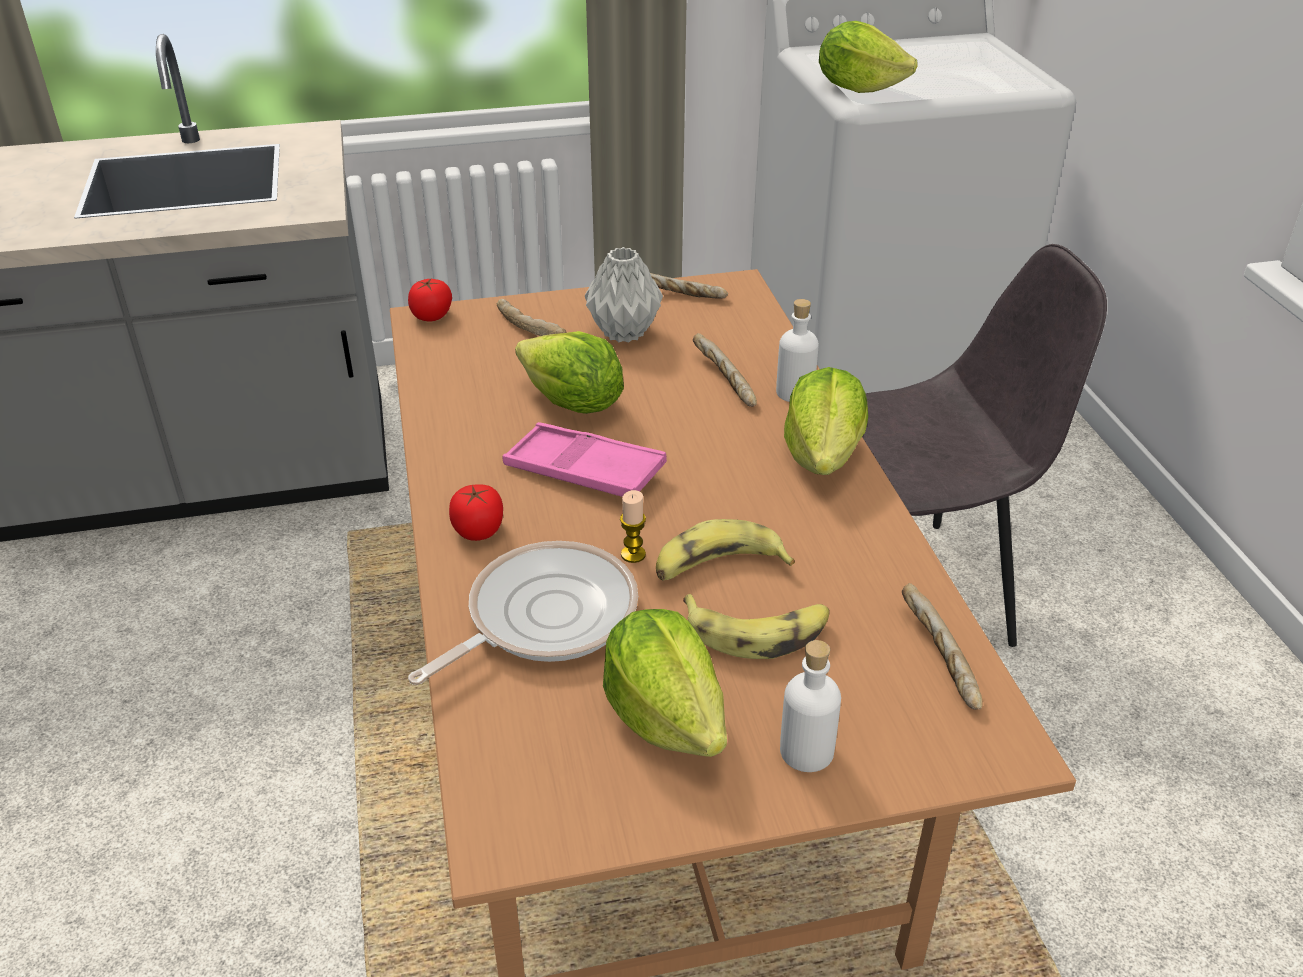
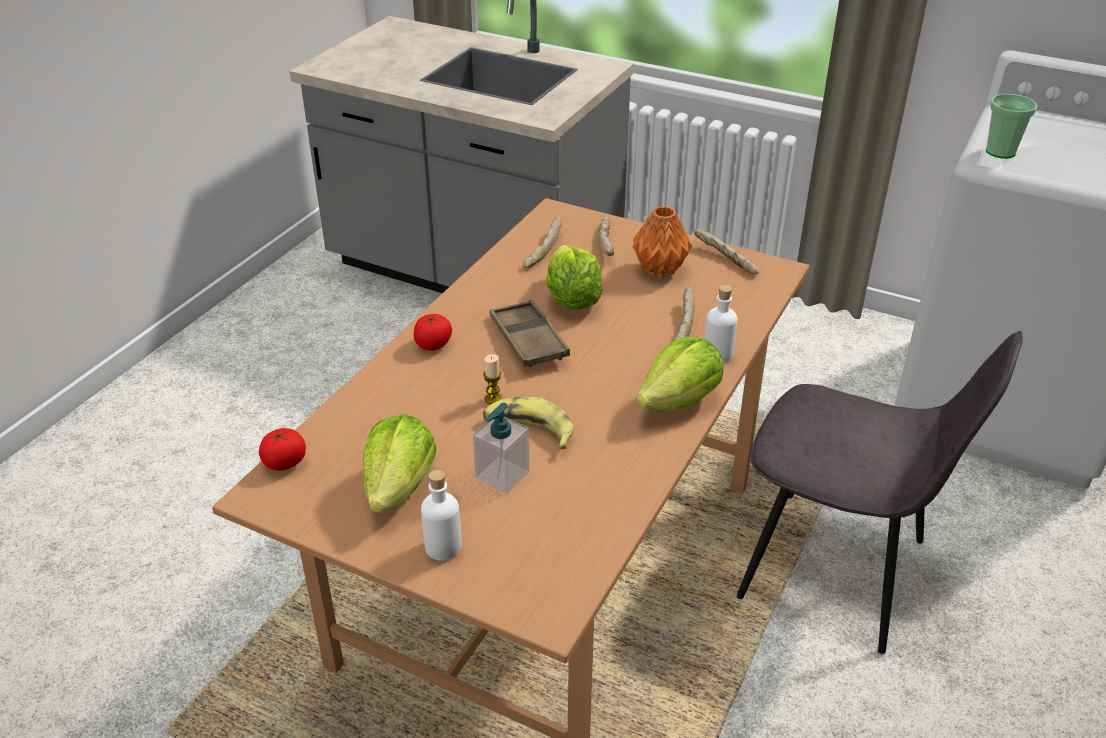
camera: 40 degrees right, 0 degrees up
tomato [408,279,452,322] -> tomato moved to [259,428,306,471]
frying pan [408,541,638,685] -> none
pink tray [503,422,667,497] -> brown tray [490,300,570,367]
grey vase [585,247,663,342] -> orange vase [633,206,692,278]
banana [683,594,829,659] -> soap dispenser [473,403,530,494]
lettuce [819,21,917,93] -> cup [986,94,1038,159]
bread [902,583,983,710] -> bread moved to [524,217,562,268]

